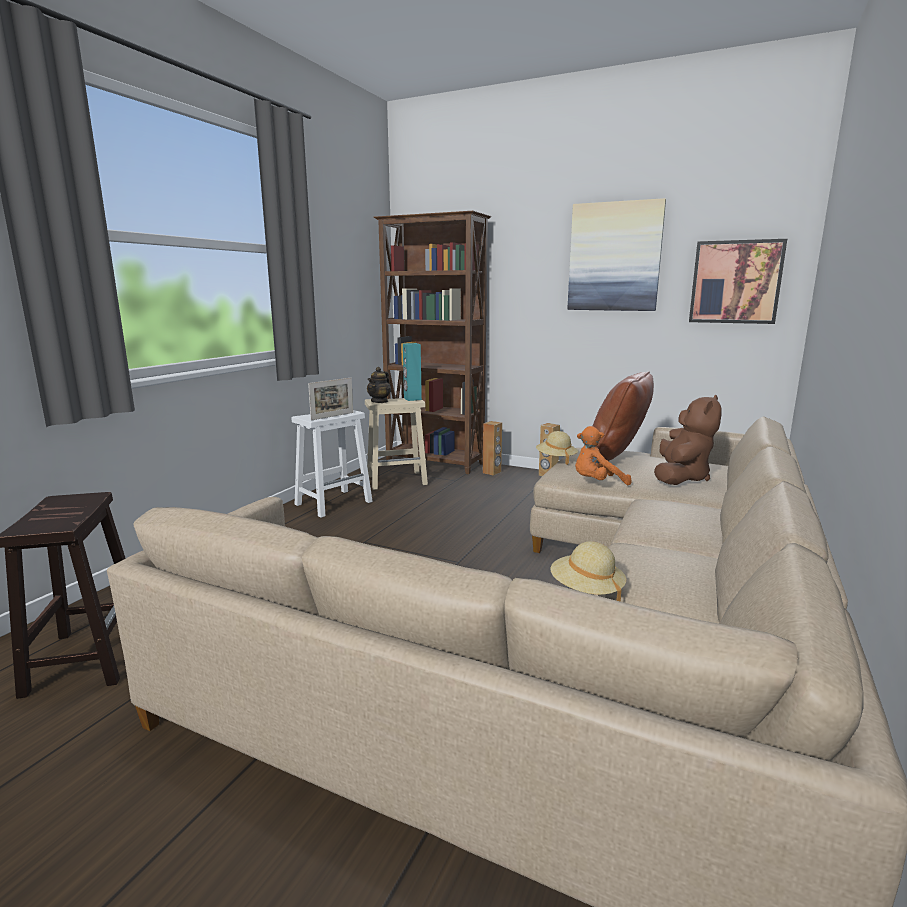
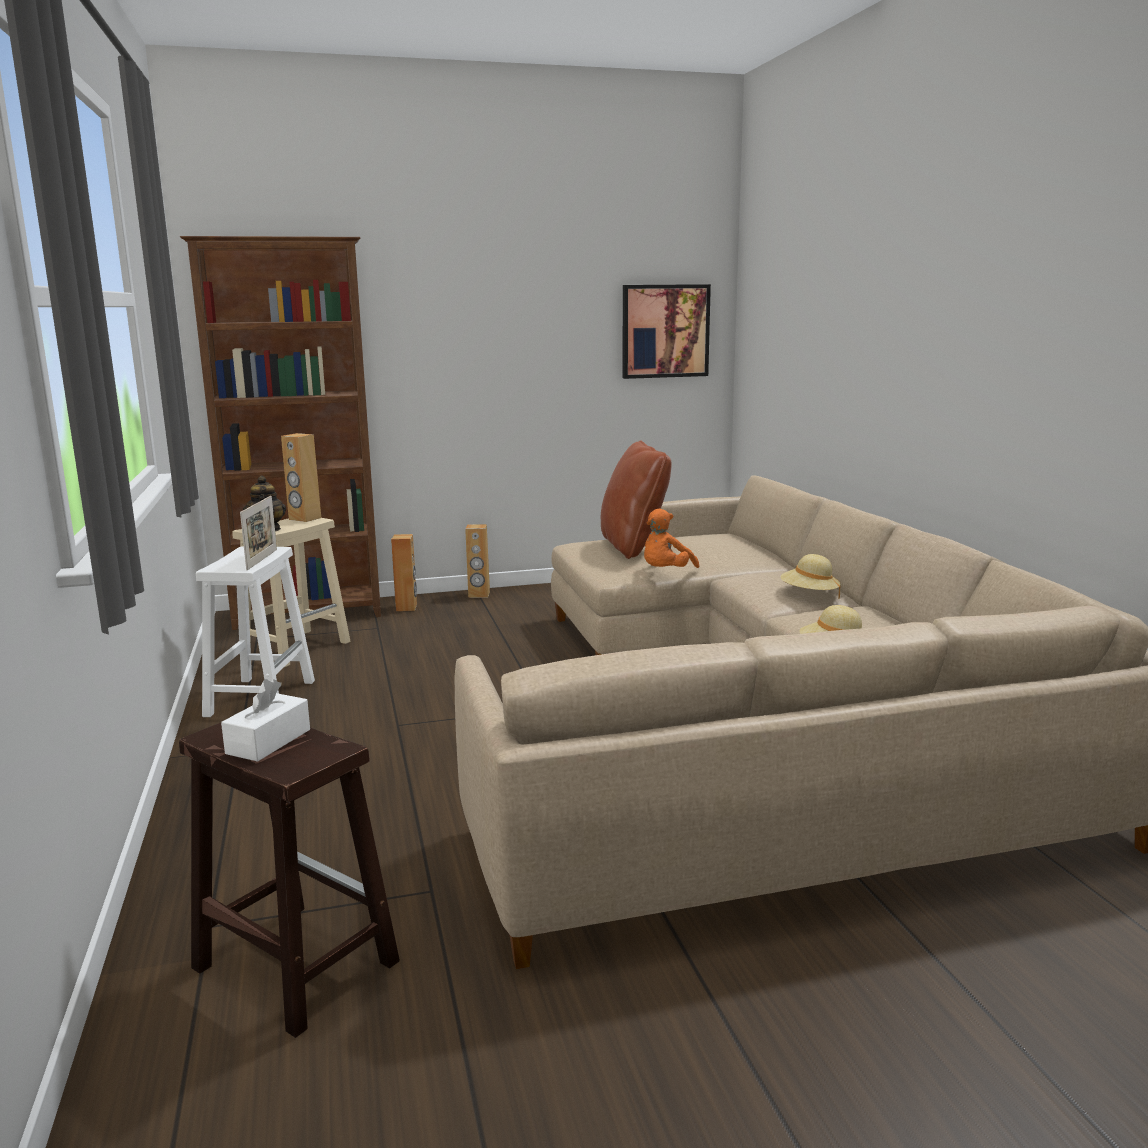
camera: 40 degrees left, 0 degrees up
turquoise speaker [403,343,422,401] -> brown speaker [281,433,321,522]
beige hat [536,431,578,465] -> beige hat moved to [781,554,840,599]
picture [567,198,666,311] -> none
brown plush toy [654,395,722,485] -> none
none -> white tissue box [221,679,310,762]

